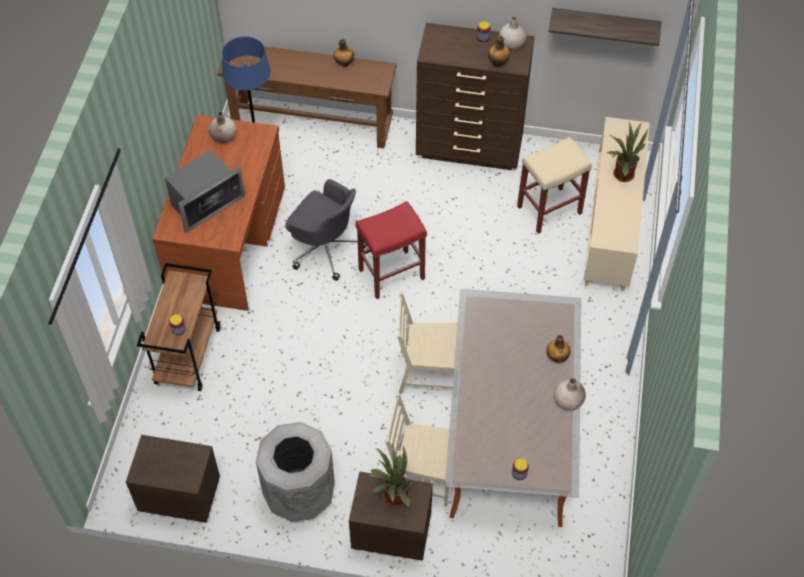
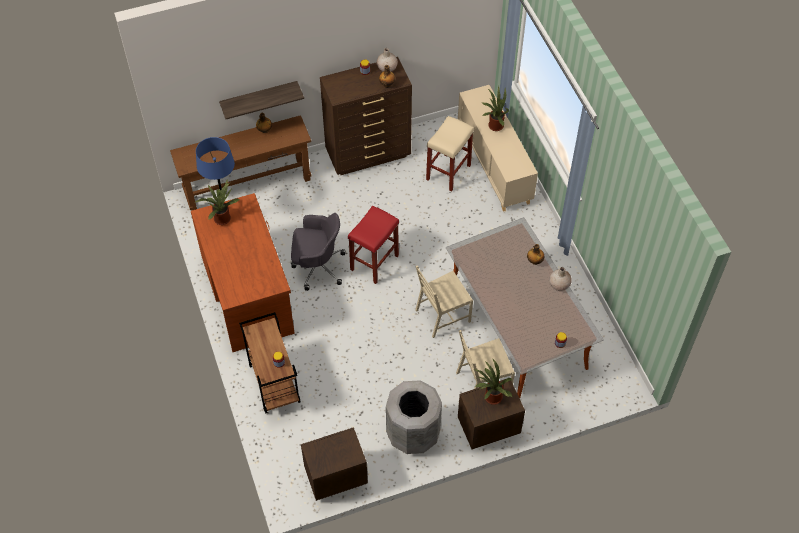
camera: 30 degrees left, 0 degrees up
microwave [165,150,245,233] -> none
beige vase [208,112,237,143] -> potted plant [195,180,239,225]
shelf [549,8,662,46] -> shelf moved to [219,81,304,119]

